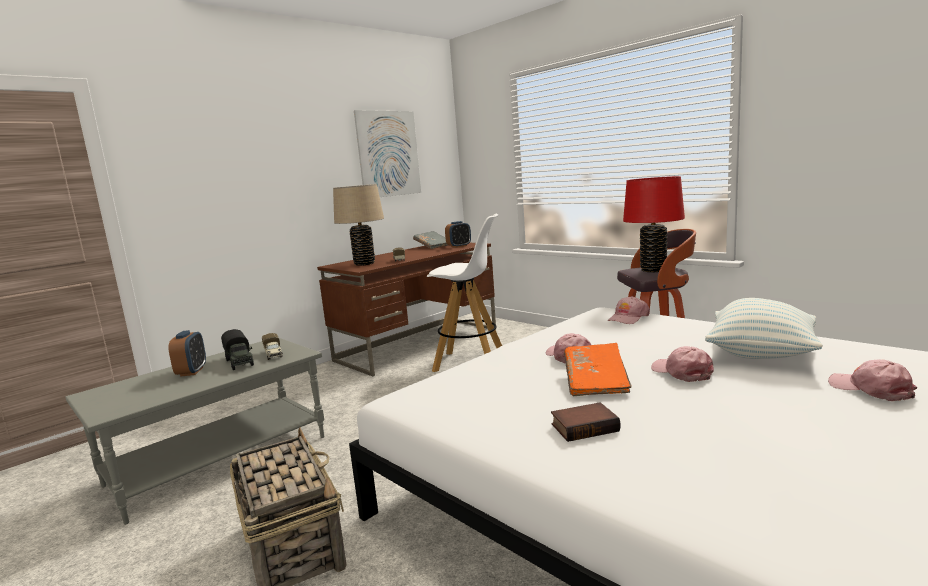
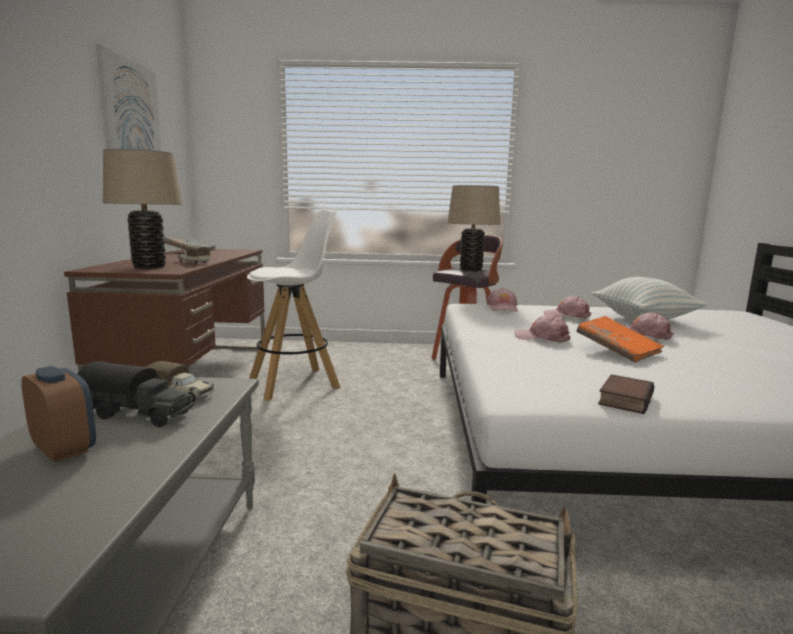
camera: 45 degrees left, 0 degrees up
alarm clock [445,221,471,248] -> none
book [551,402,620,442] -> book moved to [598,374,654,414]
red table lamp [623,176,685,272] -> beige table lamp [447,185,500,271]
pink cap [828,359,917,401] -> pink cap moved to [544,296,591,319]

